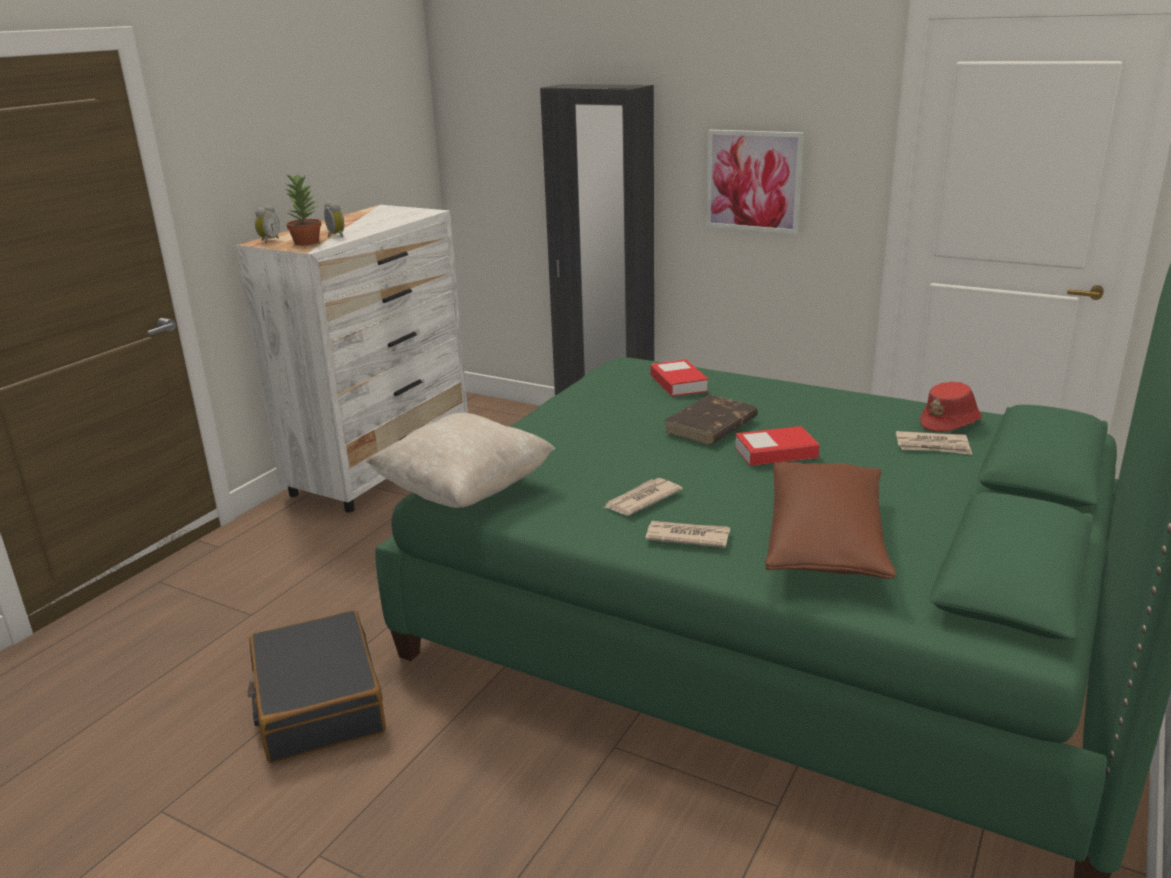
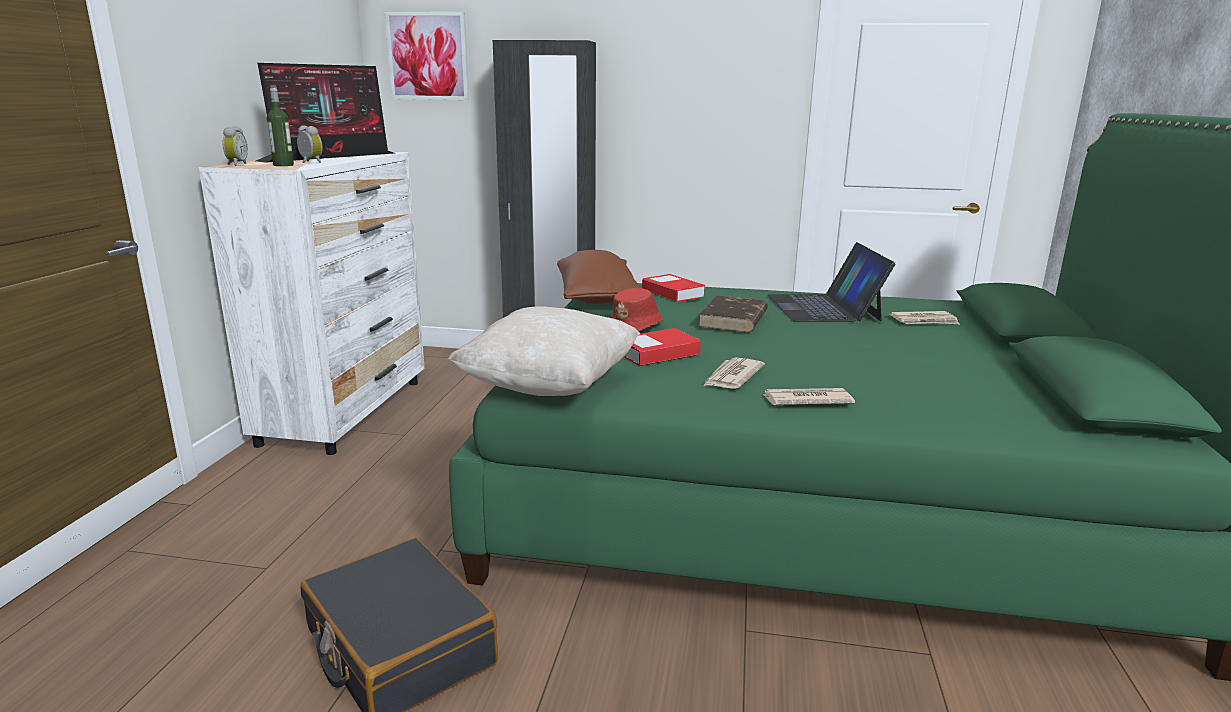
camera: 20 degrees left, 5 degrees down
potted plant [283,173,322,245] -> bottle [267,87,294,166]
picture [706,130,804,234] -> picture moved to [385,12,469,100]
book [735,426,819,466] -> book moved to [624,328,701,366]
brown pillow [765,462,896,579] -> brown pillow moved to [557,250,641,304]
red hat [920,382,982,432] -> red hat moved to [610,288,664,331]
none -> monitor [256,63,394,163]
none -> laptop [768,242,896,322]

